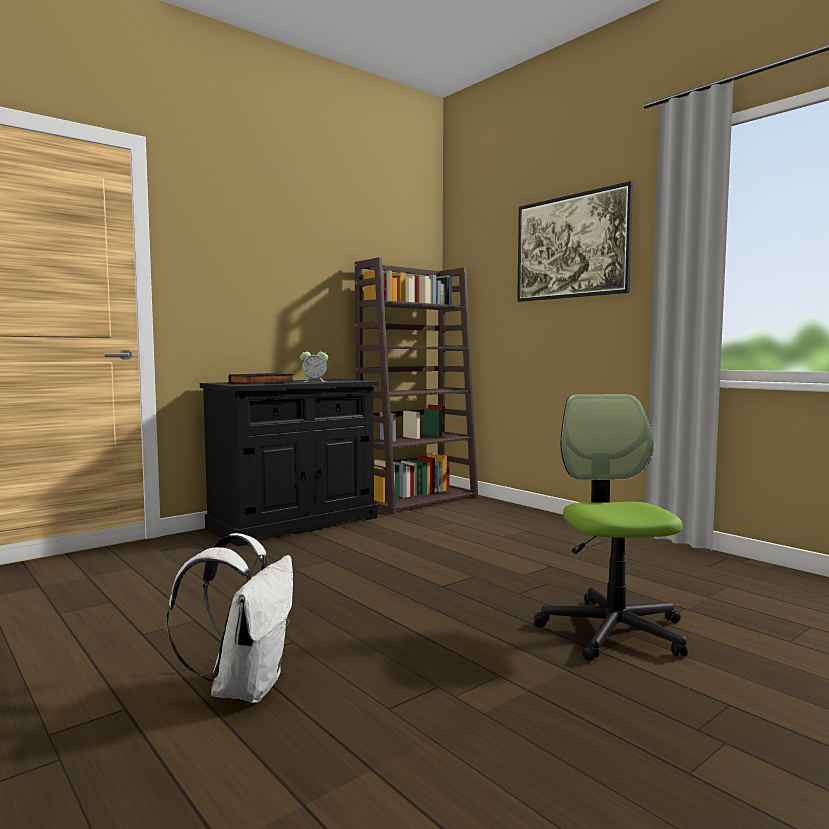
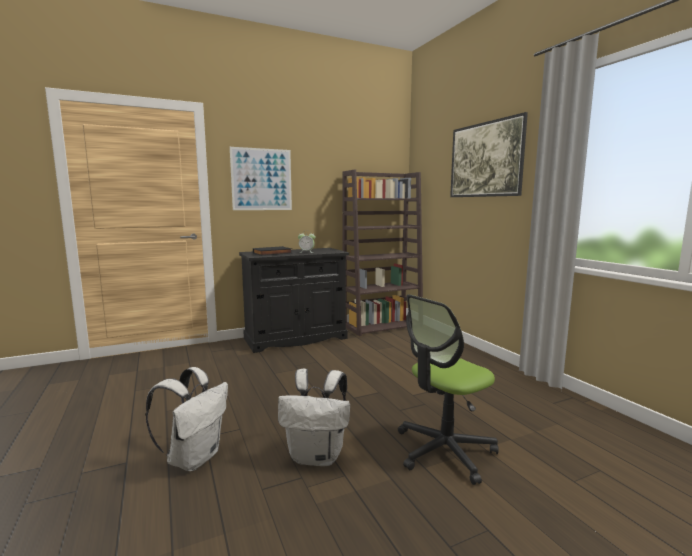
camera: 15 degrees right, 5 degrees up
office chair [534,394,688,661] -> office chair turned 135 degrees counterclockwise [398,294,499,485]
none -> picture [230,147,292,210]
none -> white backpack [278,369,350,466]

